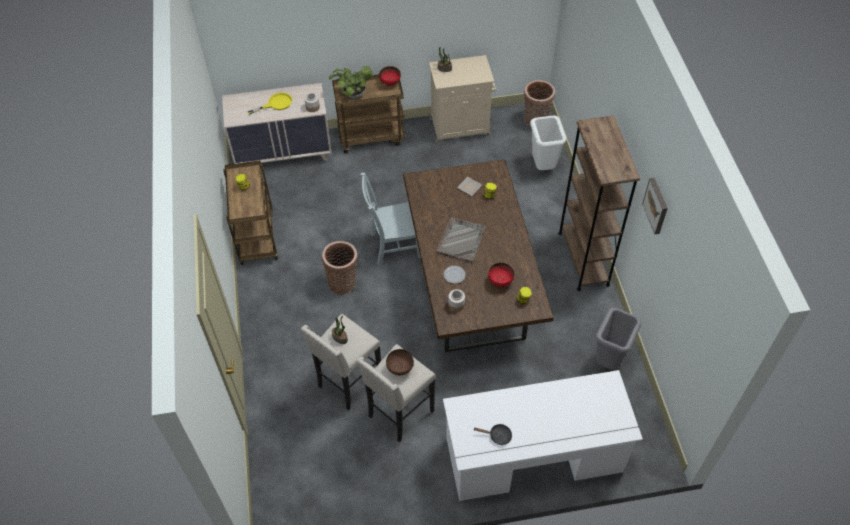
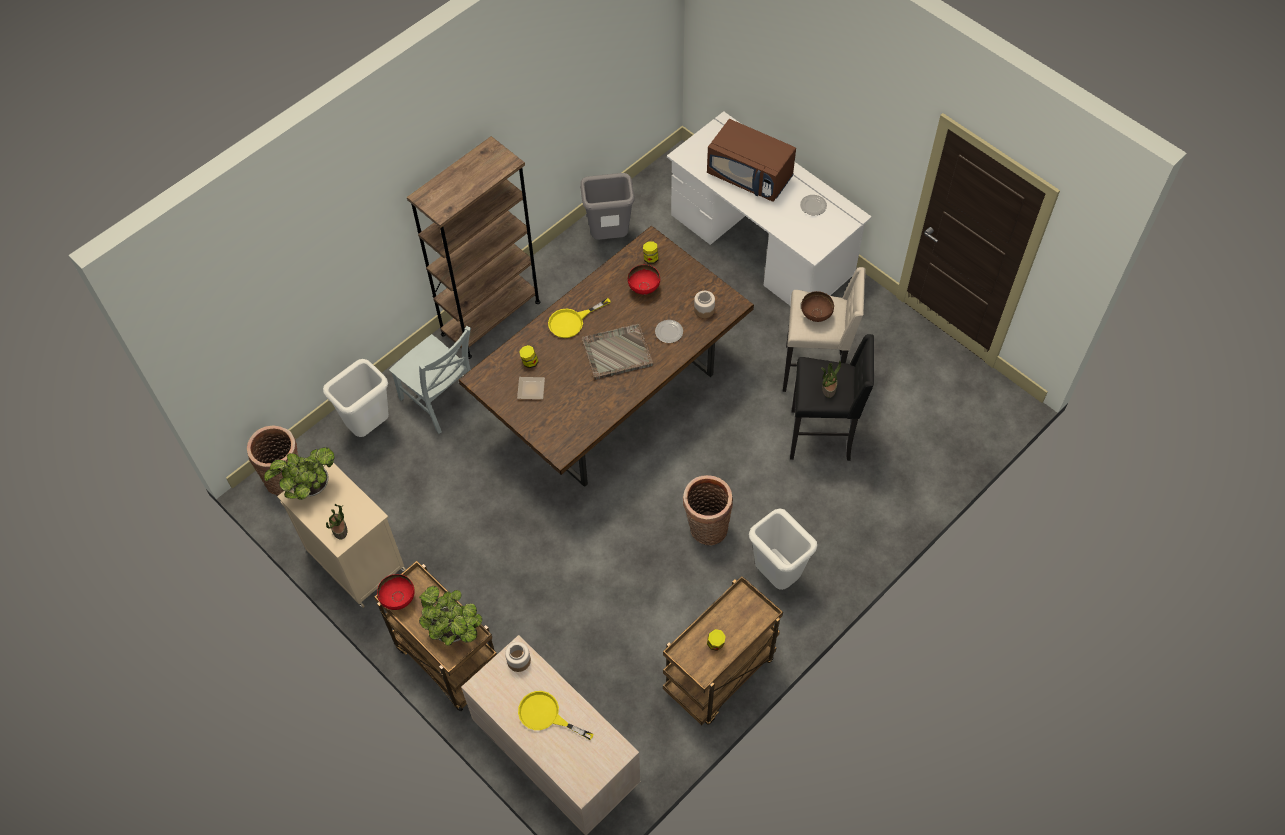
camera: 125 degrees left, 5 degrees up
beige stool [301,314,381,411] -> black stool [790,334,874,461]
grey chair [361,173,420,266] -> grey chair moved to [389,326,477,434]
black frying pan [473,424,512,445] -> plate [800,195,827,215]
picture [642,178,668,234] -> none
none -> potted plant [264,447,335,500]
none -> yellow frying pan [548,298,611,338]
none -> brown microwave [707,119,796,202]
none -> white trash can [749,508,817,590]

